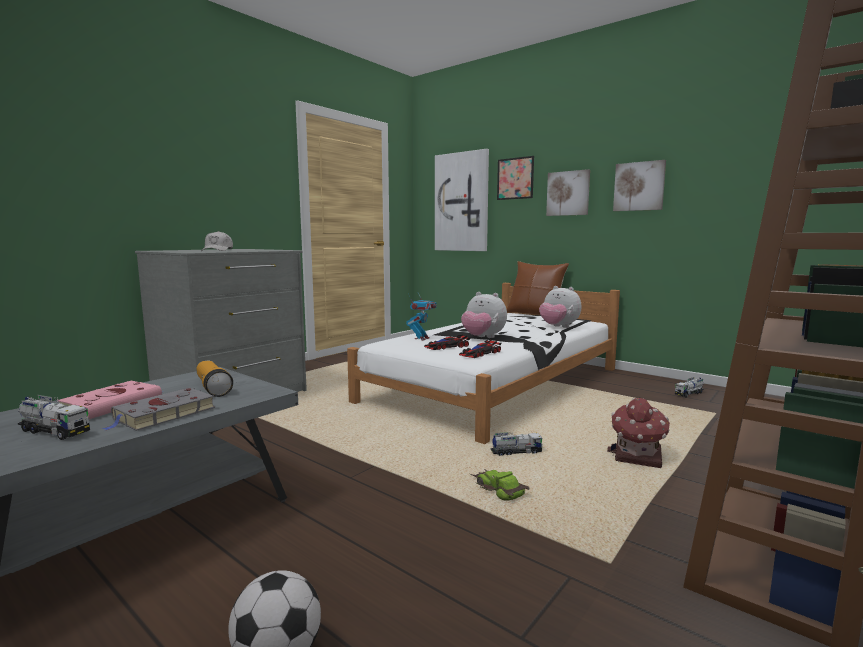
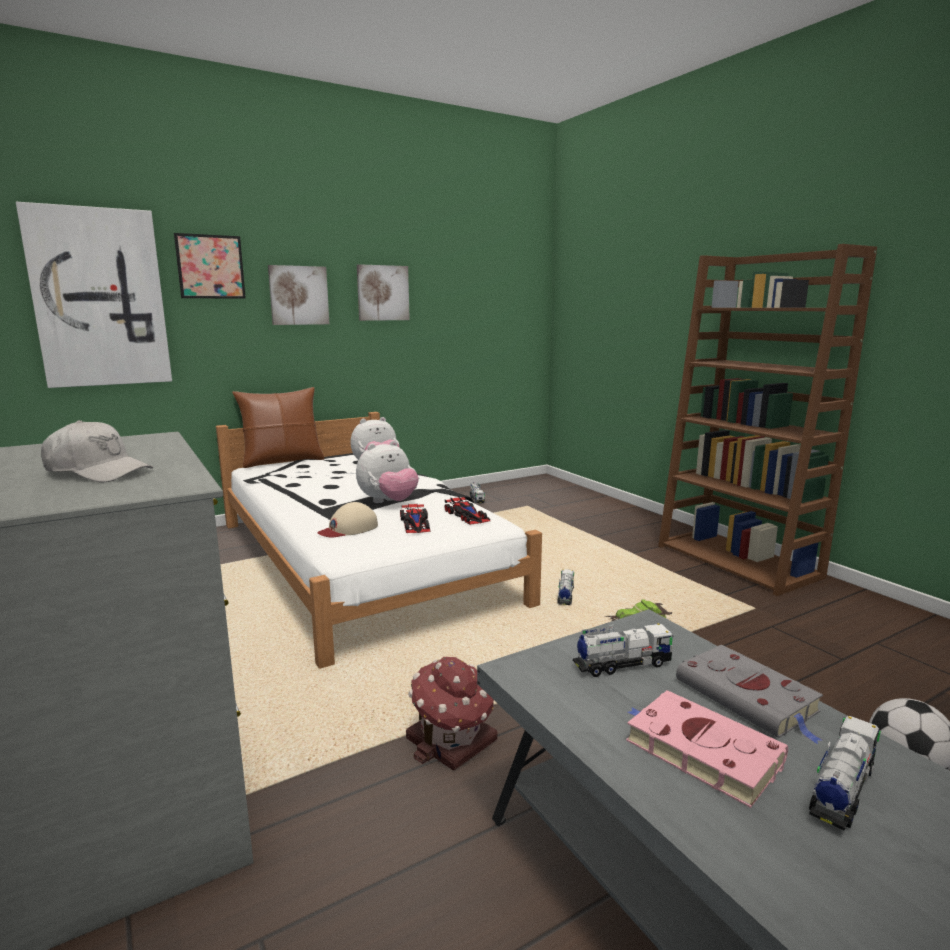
camera: 70 degrees left, 5 degrees up
flashlight [197,361,233,397] -> toy truck [573,623,674,677]
toy robot [406,293,437,340] -> beige cap [317,502,378,537]
toy house [607,397,670,468] -> toy house moved to [406,656,498,771]

